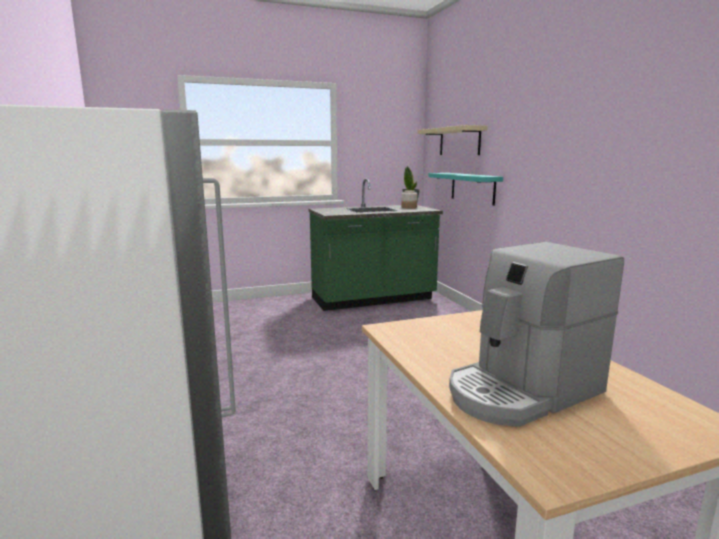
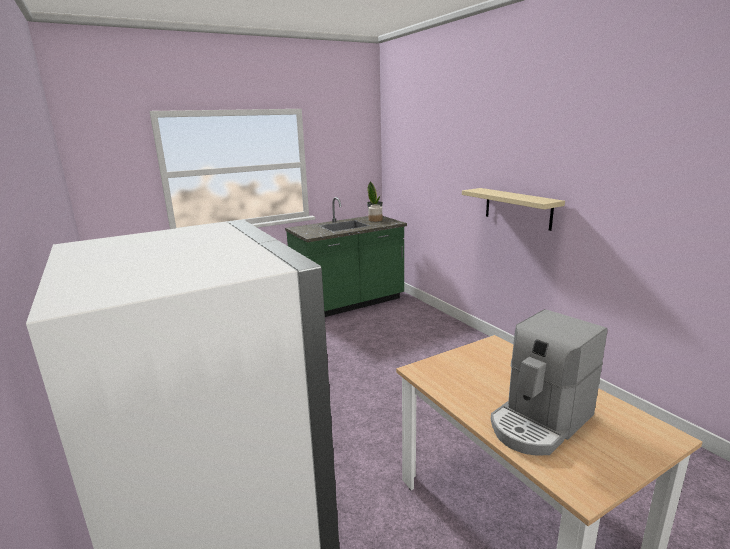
camera: 10 degrees left, 5 degrees up
beige shelf [418,125,488,155] -> beige shelf moved to [462,188,565,231]
turquoise shelf [428,173,503,206] -> none

